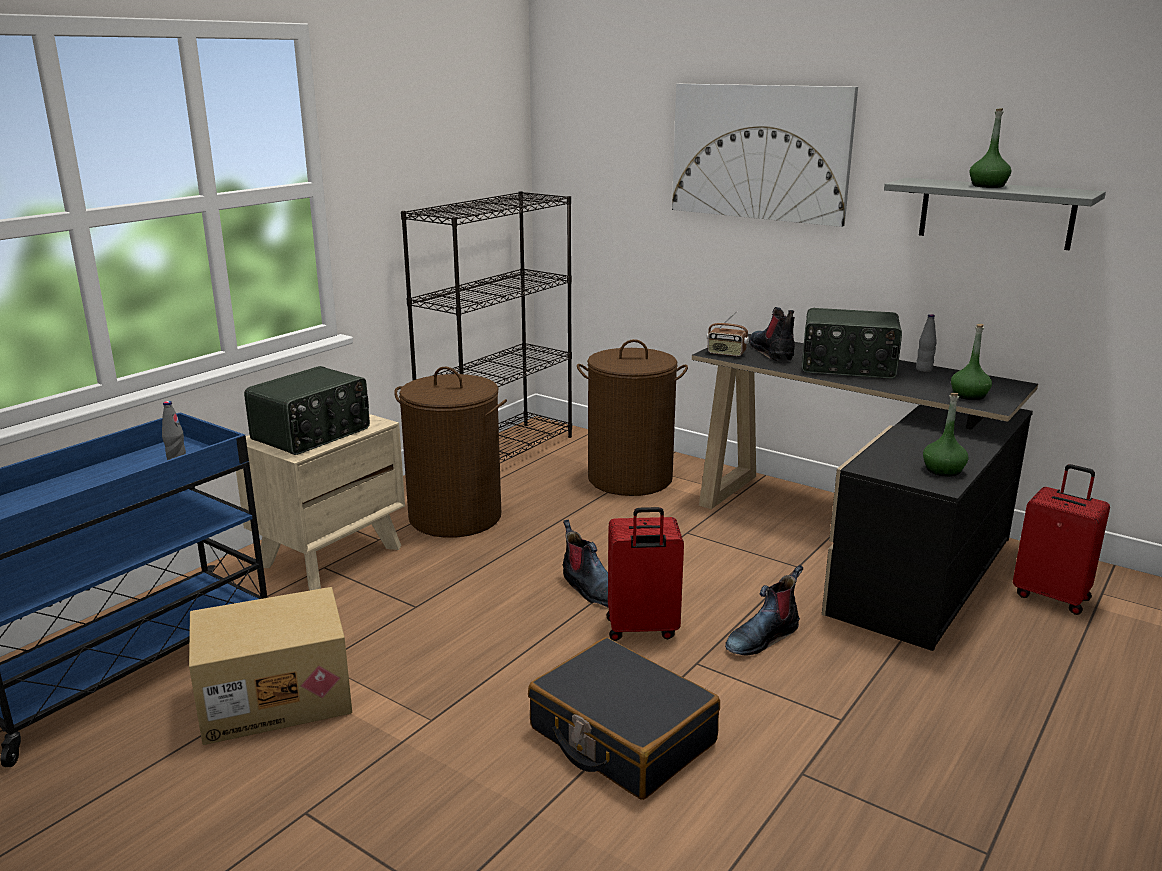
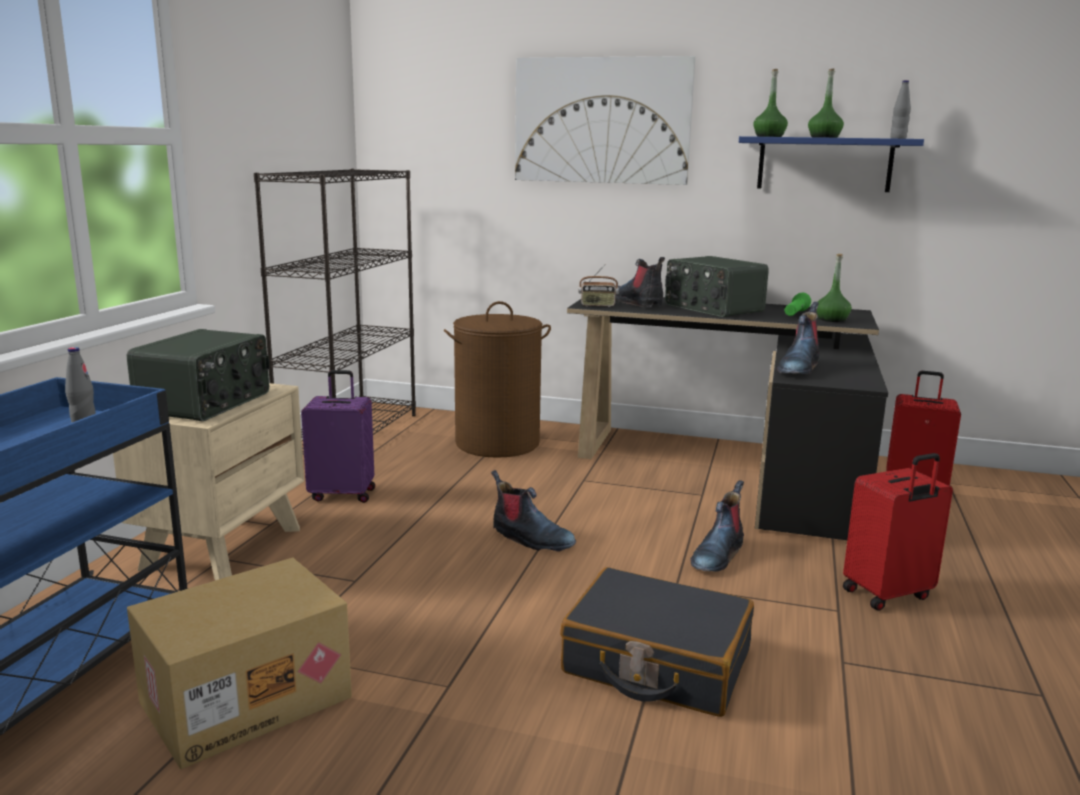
camera: 20 degrees left, 5 degrees down
brown laundry basket [394,367,507,538] -> purple suitcase [301,370,375,503]
red suitcase [607,507,684,641] -> red suitcase moved to [843,453,953,611]
radio [802,308,902,379] -> radio turned 60 degrees clockwise [665,256,769,317]
grey shelf [884,178,1106,250] -> blue shelf [739,136,924,192]
grey bottle [916,314,937,372] -> grey bottle moved to [890,80,911,139]
green bottle [923,393,969,476] -> green bottle moved to [753,69,788,137]
none -> boot [776,302,820,374]
none -> green flashlight [785,293,811,316]

